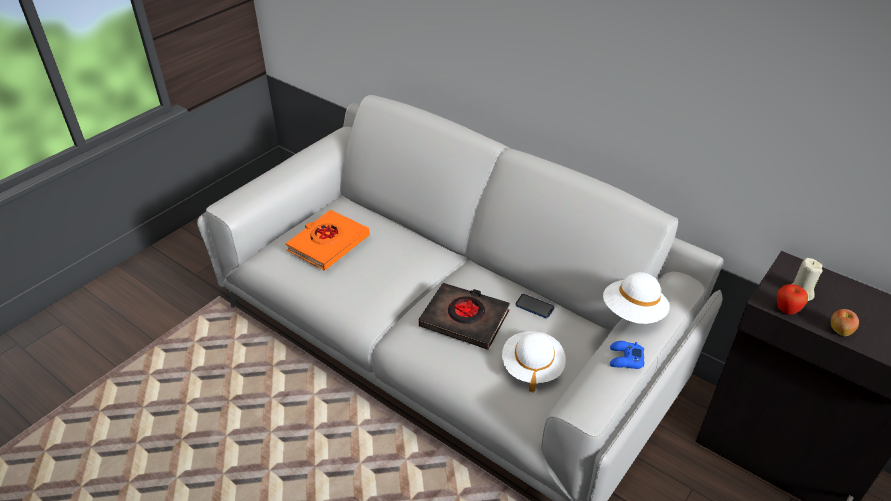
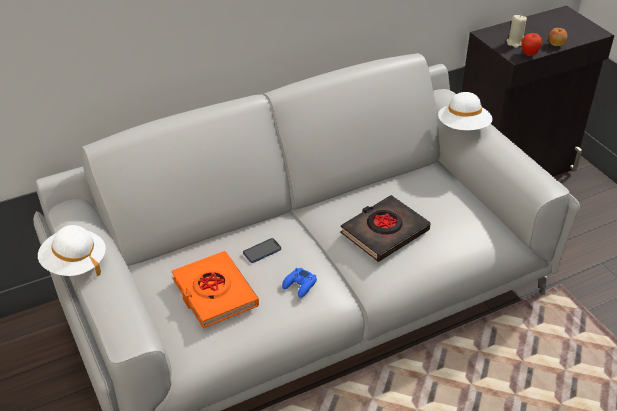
camera: 65 degrees left, 0 degrees up
white hat [502,331,566,393] -> white hat moved to [38,225,106,276]
phone [515,294,554,318] -> phone moved to [243,238,281,263]
blue game controller [610,341,644,369] -> blue game controller moved to [282,268,317,298]

